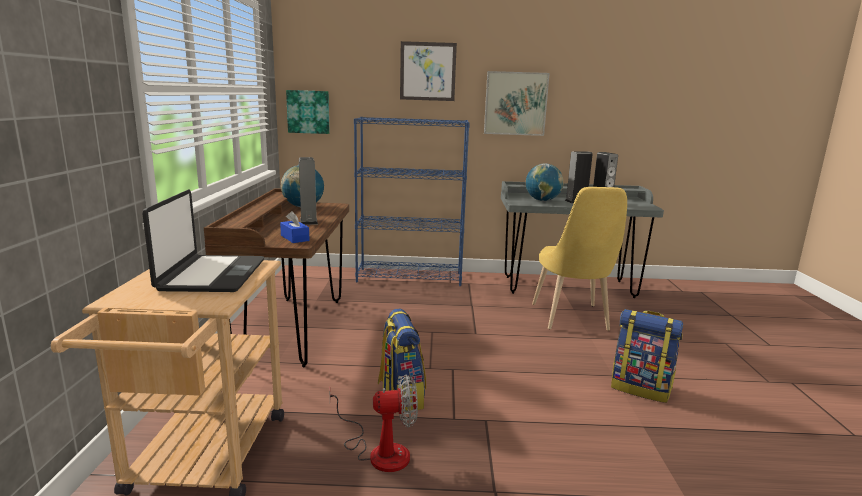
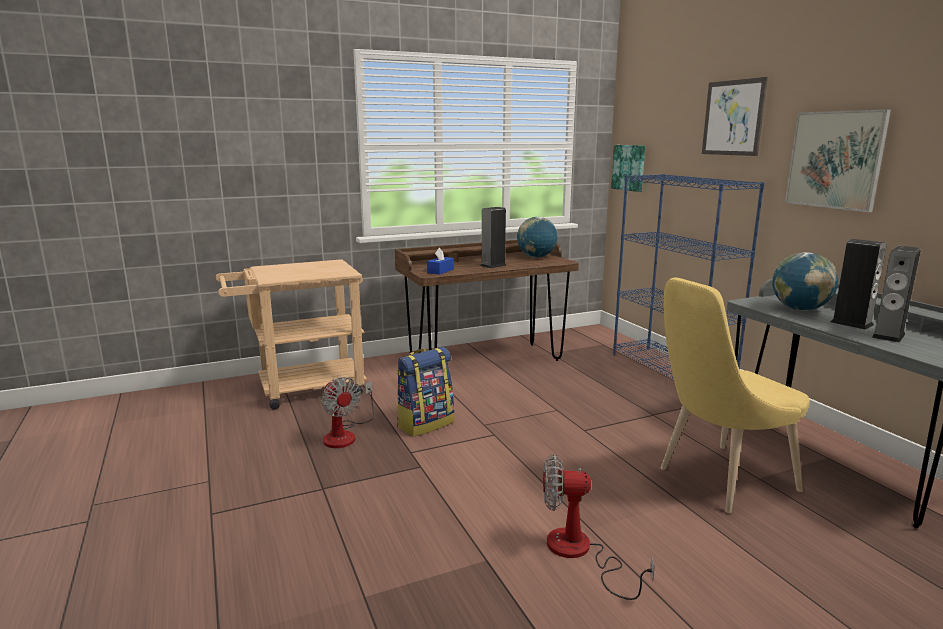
camera: 65 degrees right, 0 degrees up
laptop [143,189,264,292] -> none
backpack [611,309,683,403] -> fan [543,454,655,600]

